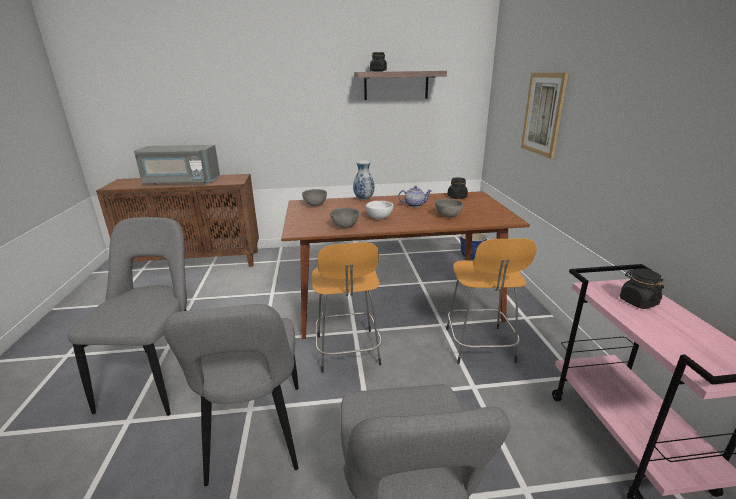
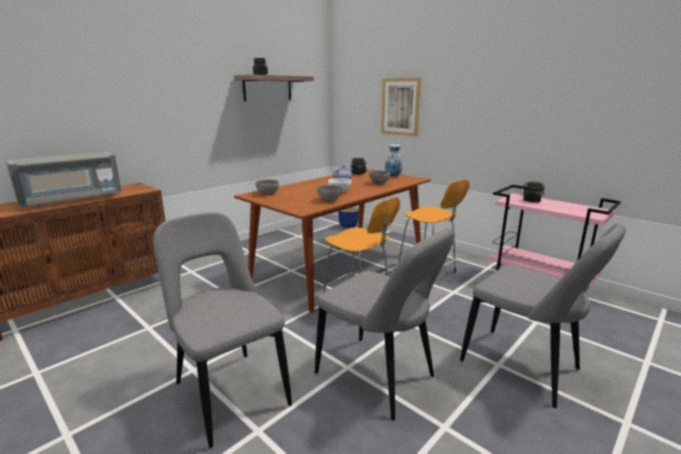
camera: 40 degrees left, 5 degrees down
vase [353,160,374,200] -> vase moved to [385,145,403,177]

